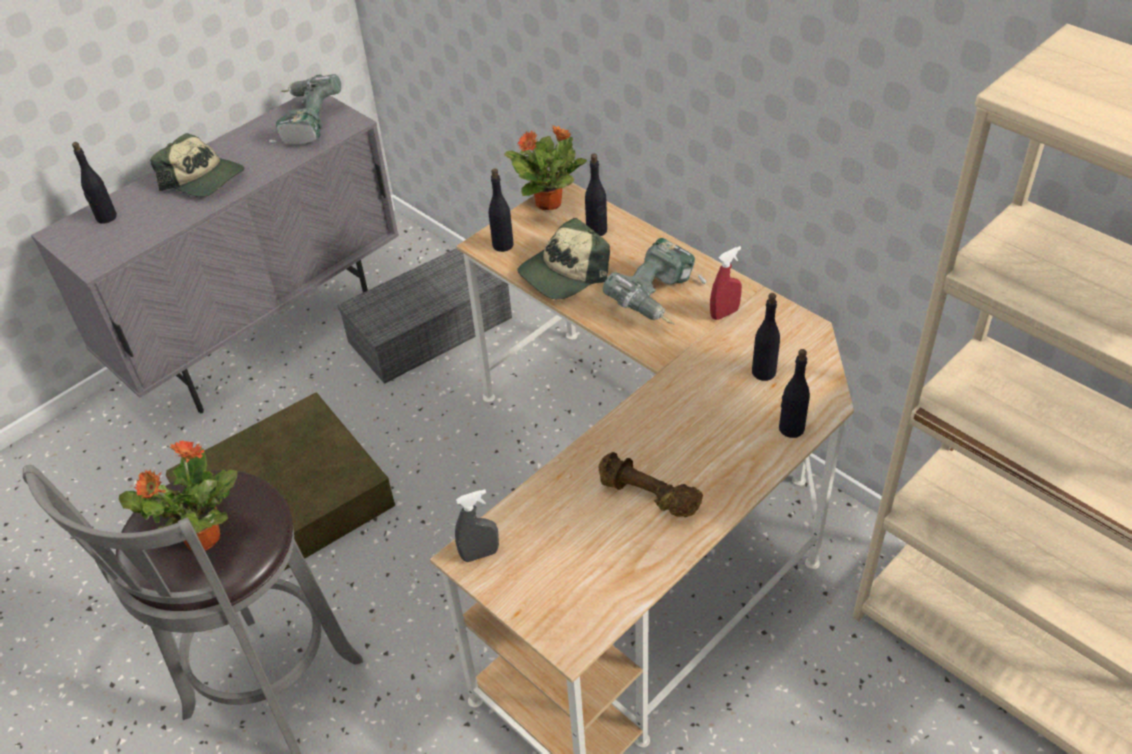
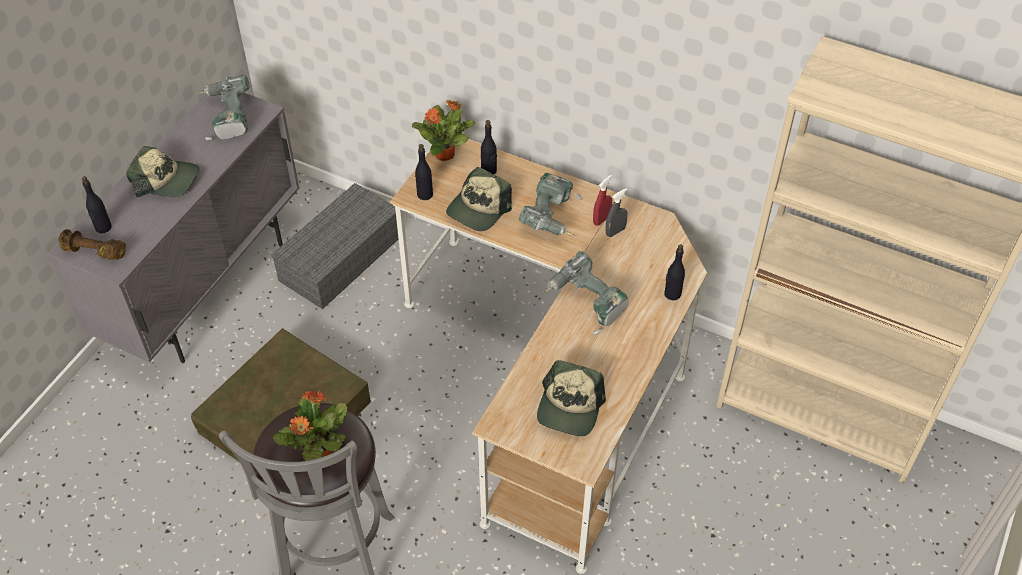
camera: 20 degrees left, 5 degrees up
grey spray bottle [455,489,499,562] -> grey spray bottle moved to [606,188,628,237]
brown dumbbell [599,452,703,517] -> brown dumbbell moved to [58,229,126,260]
black bottle [752,293,780,381] -> none
none -> cap [537,360,606,436]
none -> power drill [543,251,628,335]

